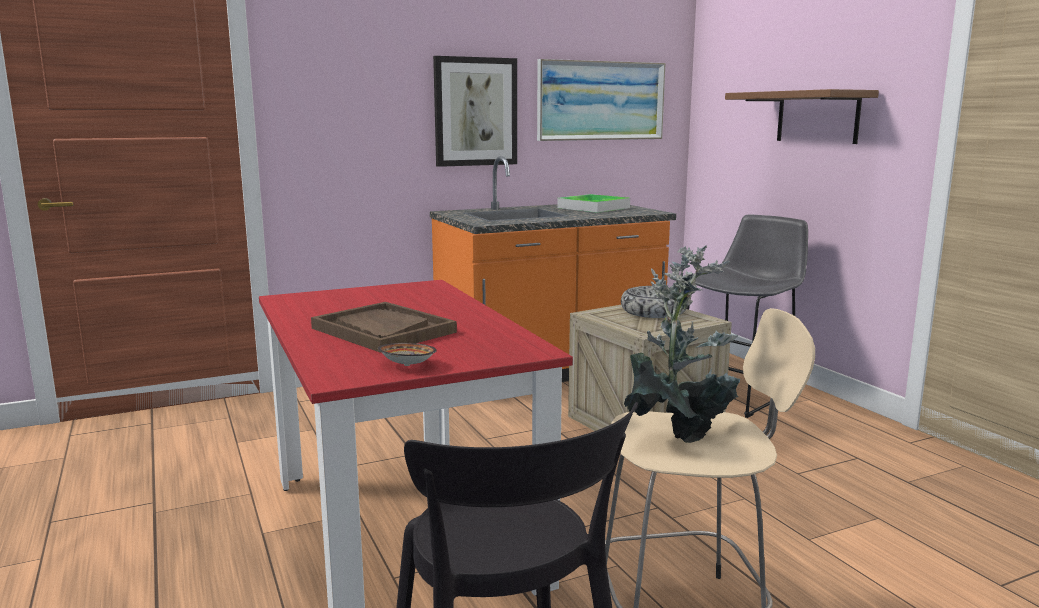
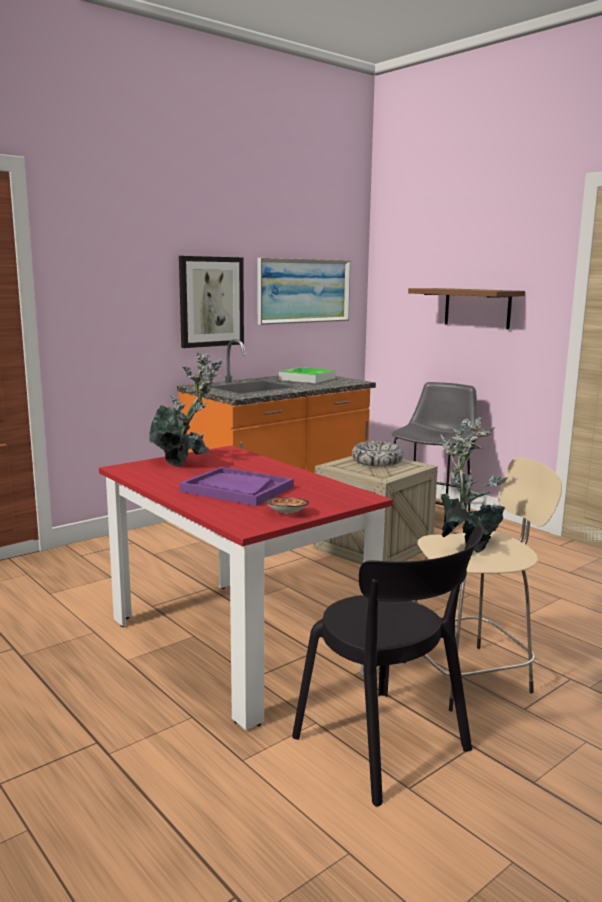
camera: 15 degrees left, 0 degrees up
brown tray [311,302,457,353] -> purple tray [179,467,294,506]
none -> potted plant [149,353,223,467]

